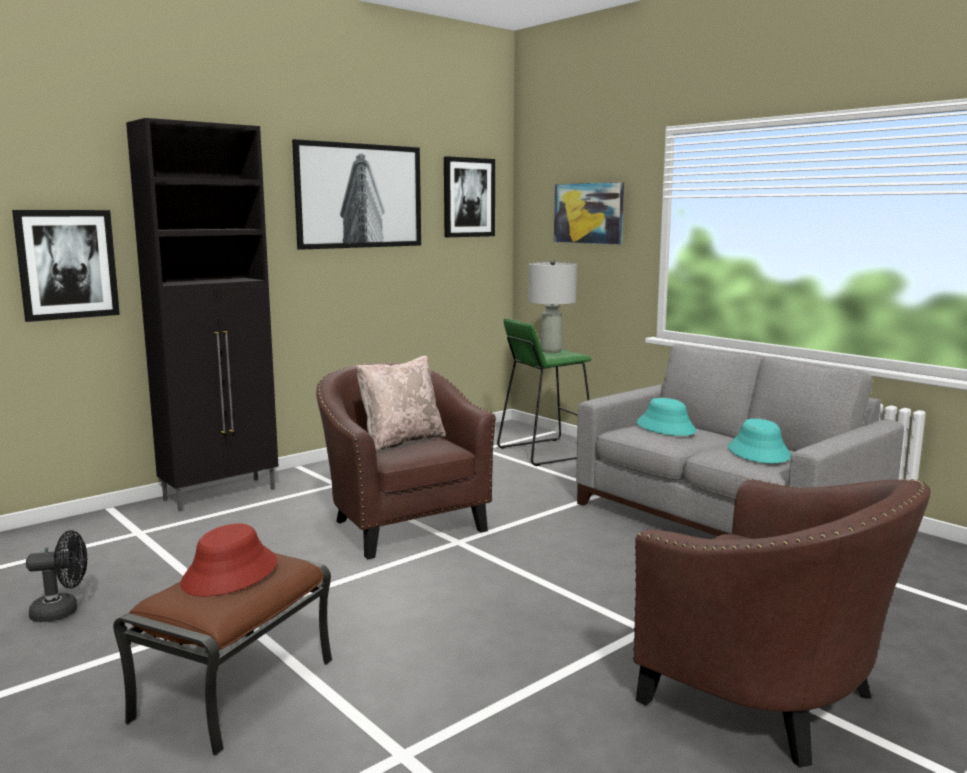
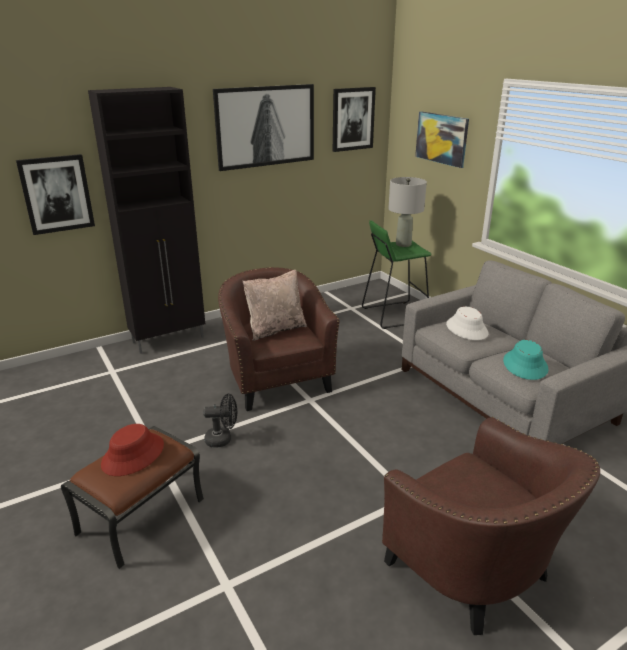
camera: 10 degrees right, 15 degrees up
black fan [26,530,87,622] -> black fan moved to [203,394,237,448]
turquoise hat [637,398,697,436] -> white hat [446,307,489,340]

